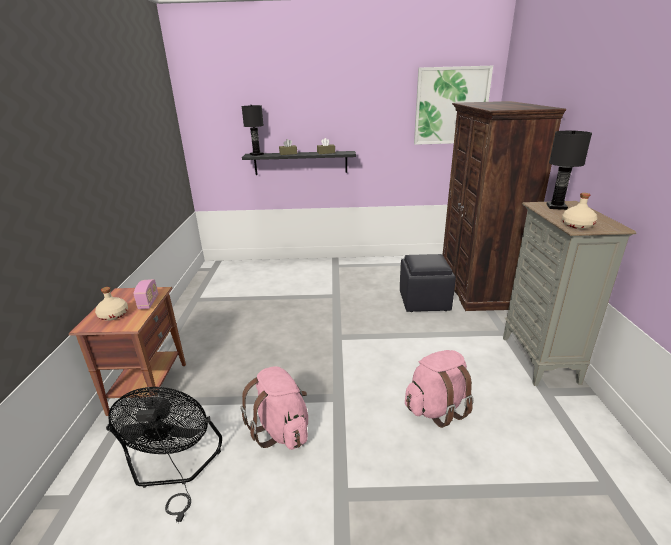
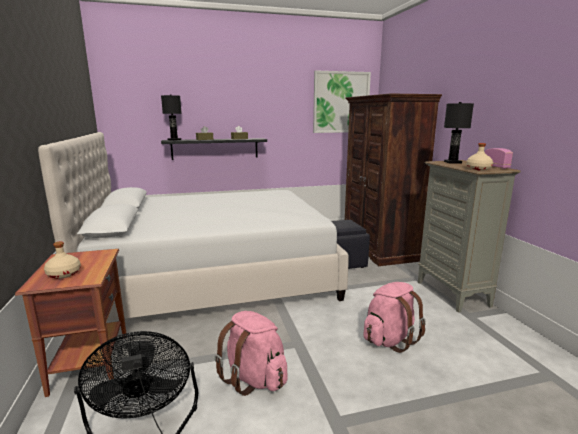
camera: 15 degrees left, 10 degrees down
radio [133,279,158,309] -> radio moved to [485,148,513,169]
none -> white bed [38,132,349,321]

